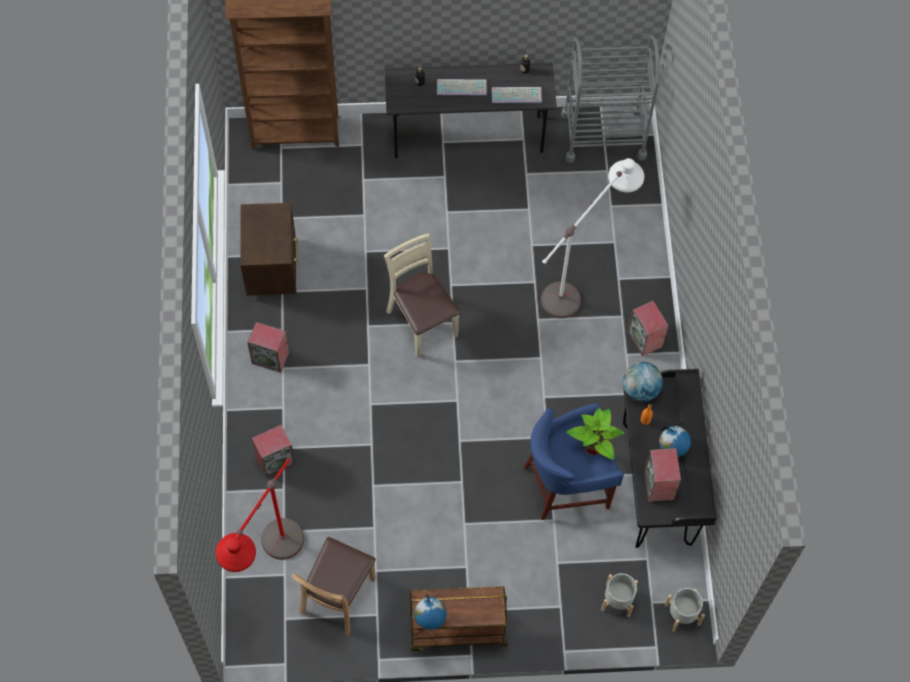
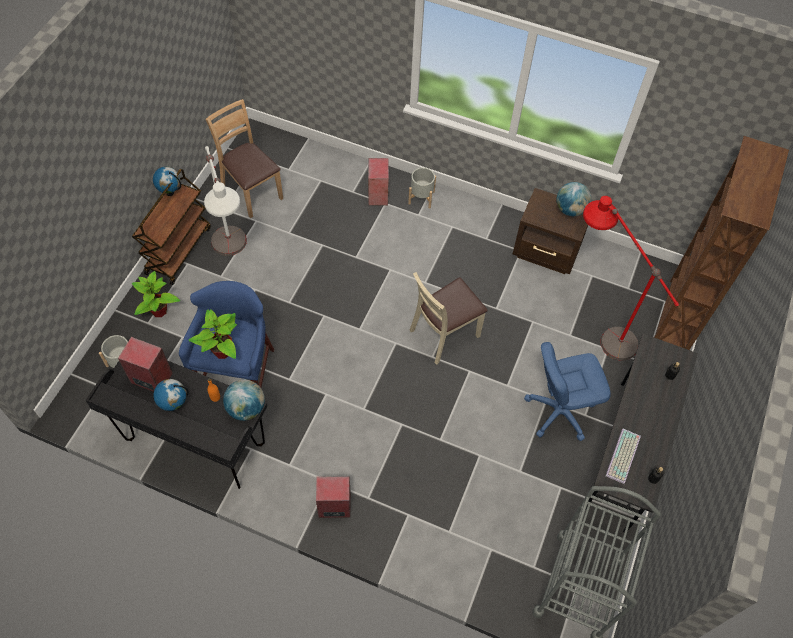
camera: 115 degrees right, 5 degrees down
red floor lamp [216,458,304,572] -> red floor lamp moved to [583,196,679,361]
speaker [247,322,289,373] -> none
beige chair [384,233,461,357] -> beige chair turned 150 degrees clockwise [410,272,488,365]
keyboard [437,79,487,95] -> none
white floor lamp [541,158,644,319] -> white floor lamp moved to [204,146,247,256]
grey planter [664,588,705,632] -> grey planter moved to [408,167,436,208]
none -> potted plant [132,271,180,317]
none -> blue office chair [524,342,611,441]
none -> globe [556,182,591,216]

